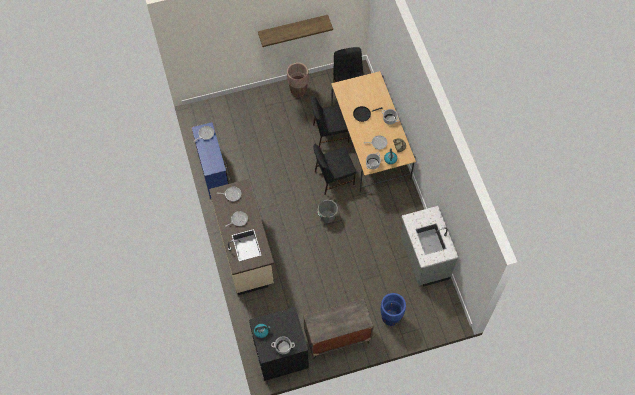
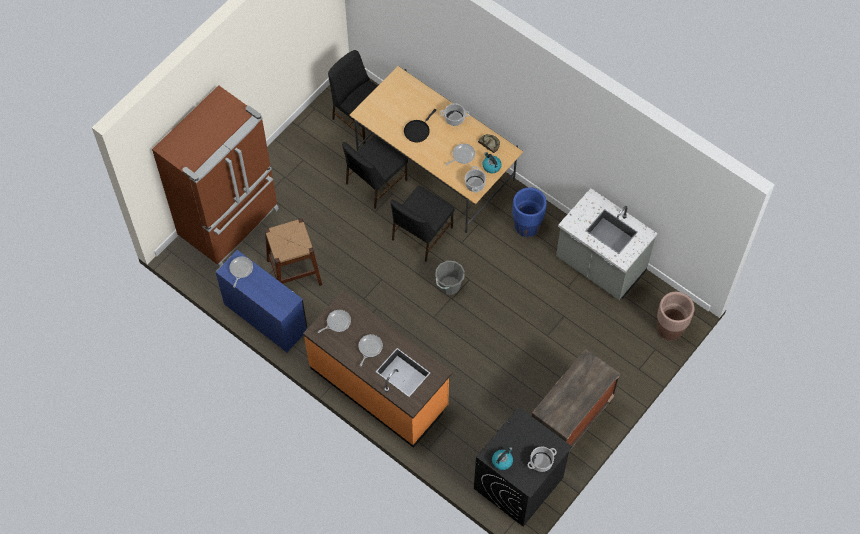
camera: 35 degrees left, 0 degrees up
beige counter [209,179,274,295] -> orange counter [303,291,452,448]
shelf [258,15,333,47] -> none
brown planter [287,63,309,97] -> brown planter moved to [657,291,694,341]
blue planter [380,293,406,326] -> blue planter moved to [512,187,547,237]
none -> brown fridge [152,85,279,267]
none -> brown stool [265,219,322,286]

